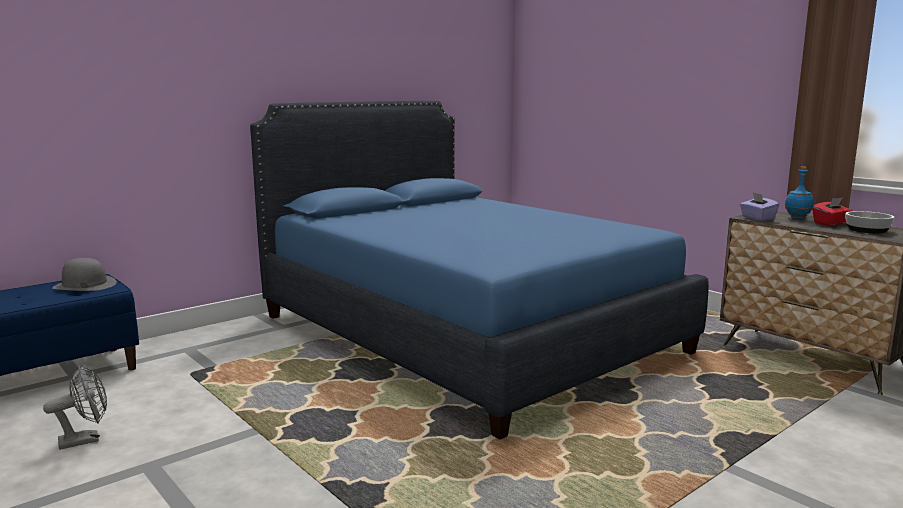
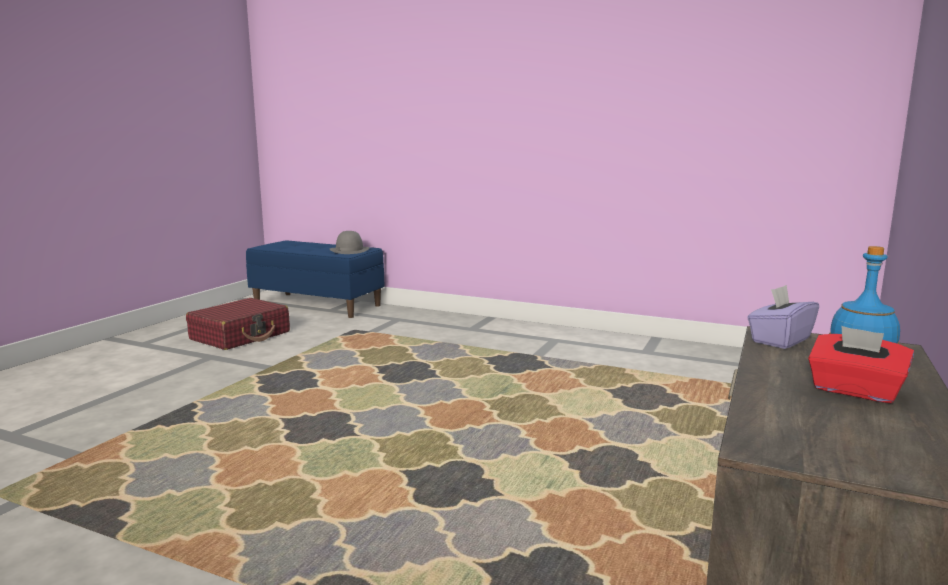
camera: 65 degrees right, 0 degrees up
grey fan [43,365,107,450] -> red suitcase [186,298,290,350]
blue bed [250,101,709,439] -> none
bowl [845,211,894,233] -> none

